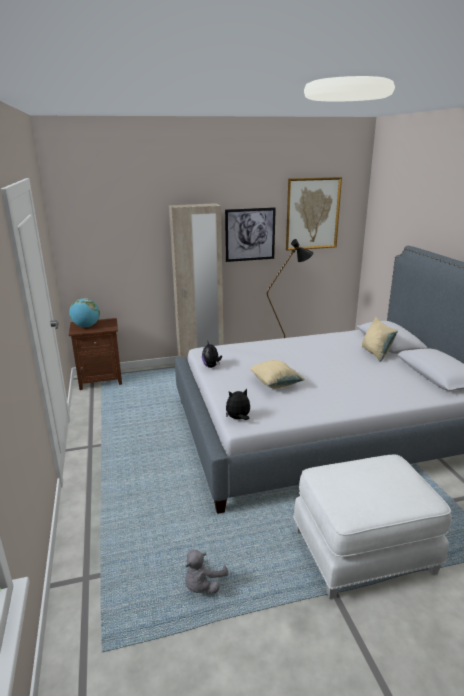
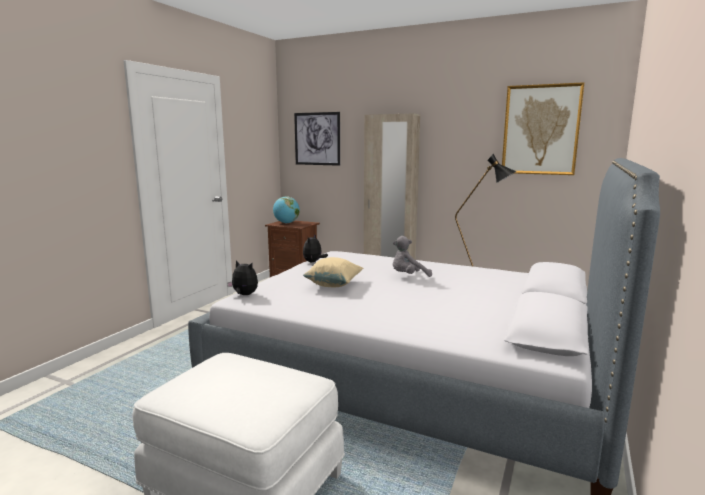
camera: 40 degrees right, 10 degrees down
grey plush toy [185,550,228,593] -> grey plush toy moved to [393,236,432,277]
picture [225,207,276,262] -> picture moved to [294,112,340,166]
beige pillow [362,317,398,362] -> none

